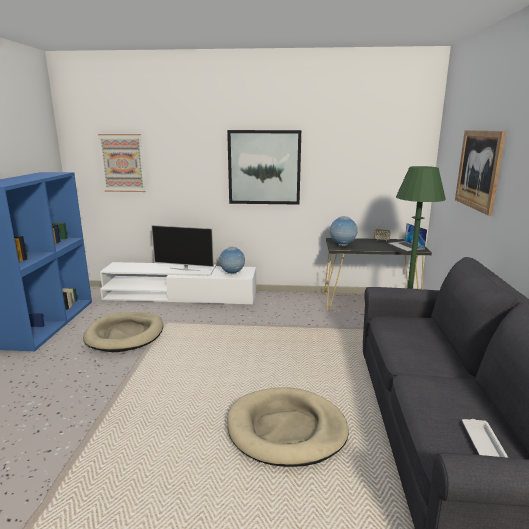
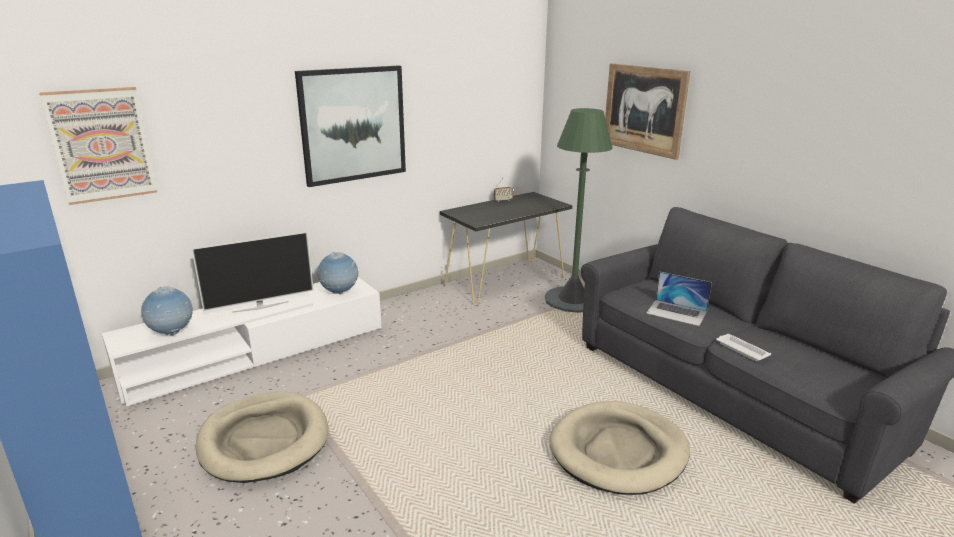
camera: 40 degrees left, 5 degrees up
globe [329,216,357,246] -> globe moved to [141,286,193,336]
laptop [389,223,427,251] -> laptop moved to [646,271,712,326]
white tray [462,419,508,458] -> white tray moved to [716,334,771,361]

